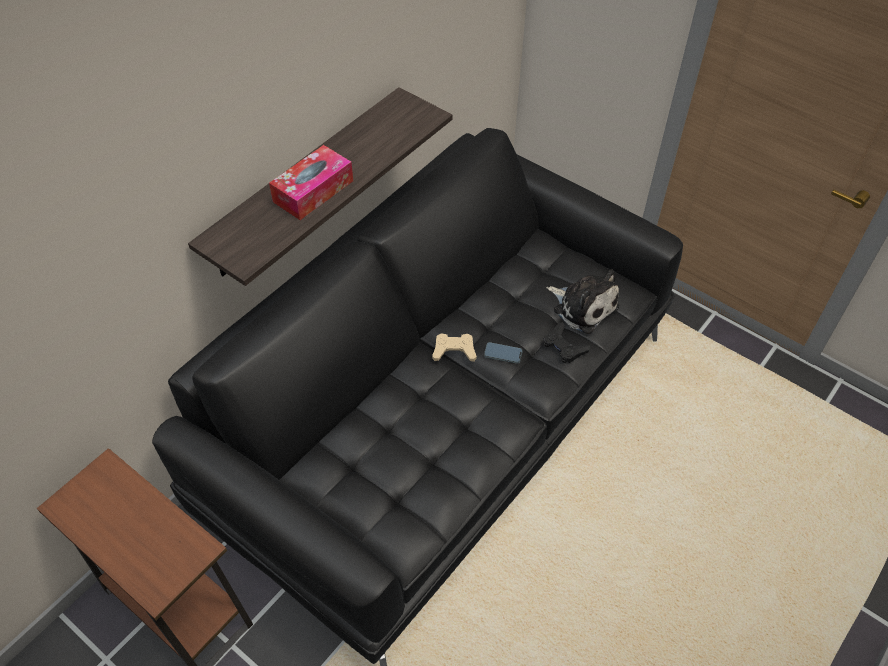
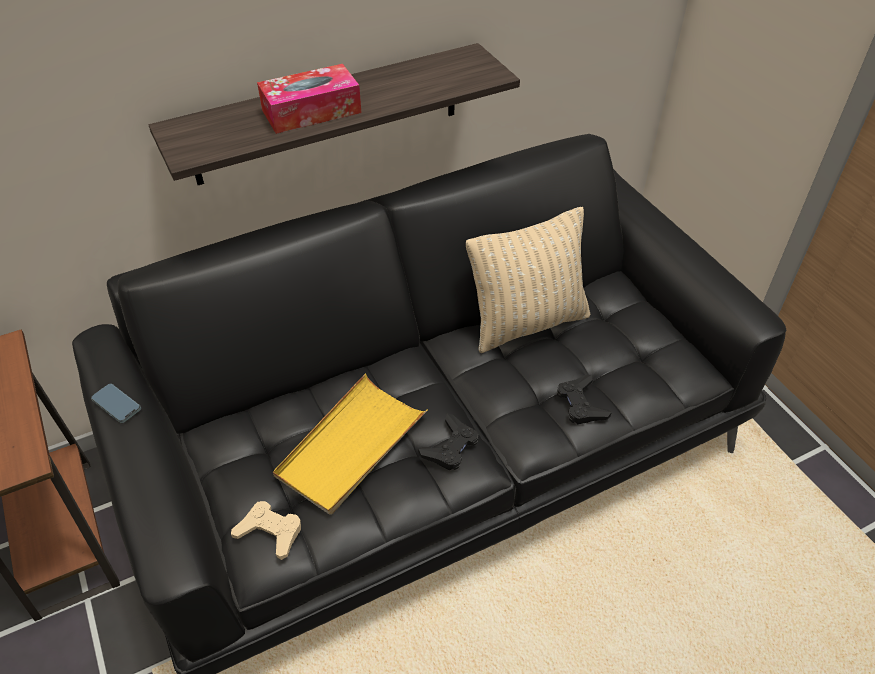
camera: 25 degrees right, 5 degrees down
beige game controller [432,333,477,362] -> beige game controller moved to [231,501,301,560]
phone [484,342,523,364] -> phone moved to [91,384,141,423]
plush toy [546,269,619,334] -> none
none -> yellow tray [273,374,428,515]
none -> black game controller [419,414,478,470]
none -> beige pillow [466,207,590,353]

